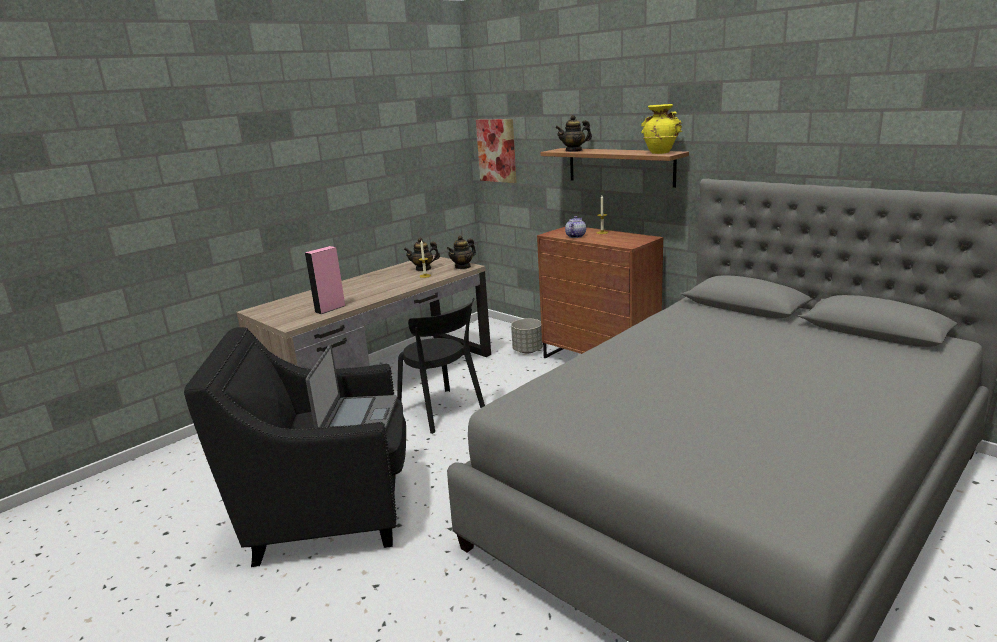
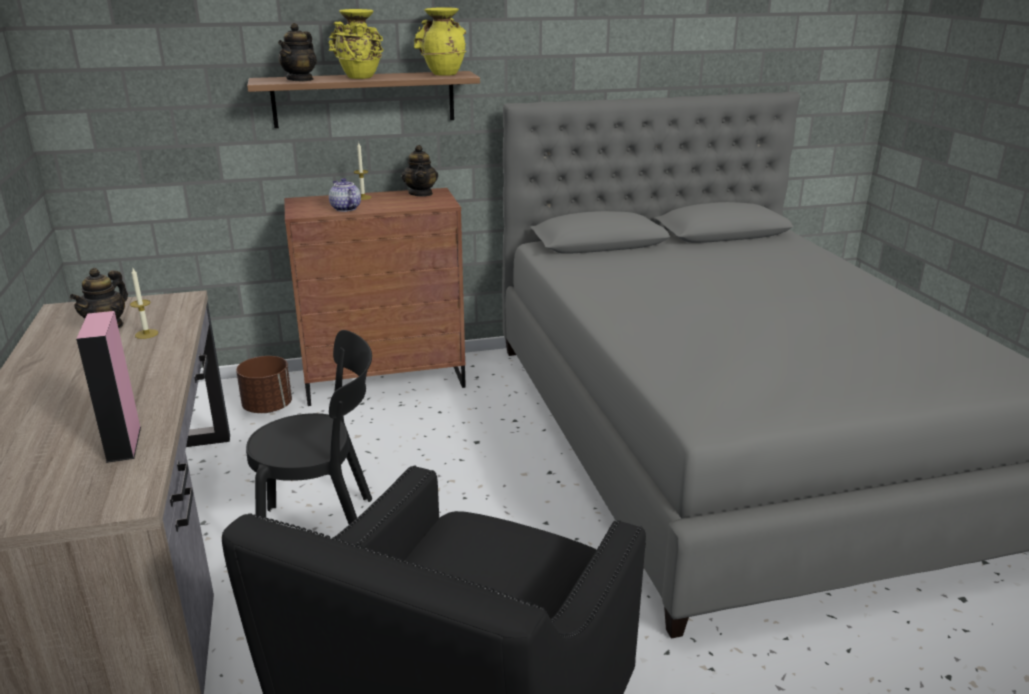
camera: 60 degrees left, 5 degrees up
laptop [306,345,397,430] -> none
teapot [447,235,476,269] -> teapot moved to [401,145,438,197]
picture [476,119,517,183] -> none
grey planter [511,318,543,353] -> brown planter [236,356,292,413]
none -> yellow vase [329,9,384,79]

